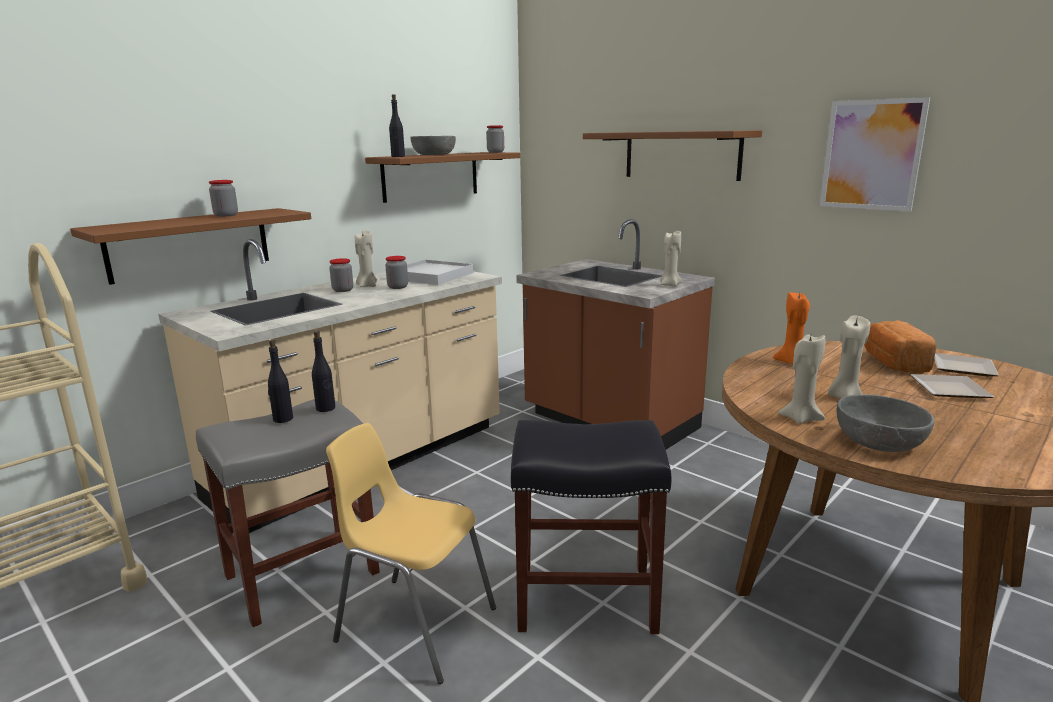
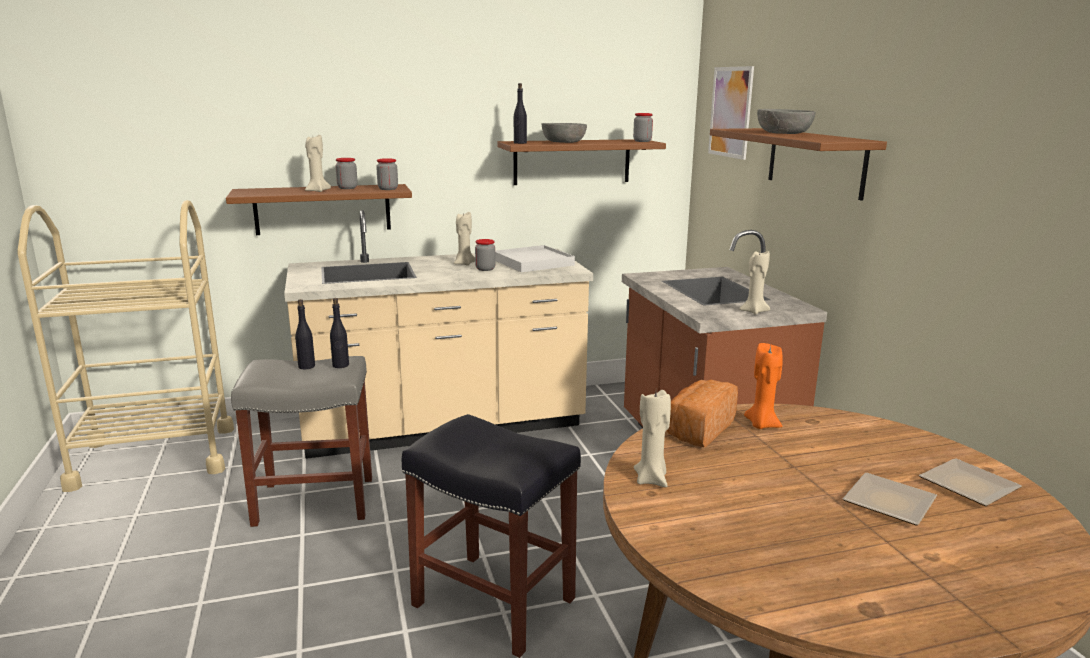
camera: 30 degrees right, 0 degrees up
yellow chair [326,423,496,684] -> none
jar [329,258,353,292] -> jar moved to [376,158,398,190]
picture [820,97,930,212] -> picture moved to [708,66,754,160]
beige candle [828,315,870,398] -> beige candle moved to [305,135,331,192]
grey bowl [836,394,934,452] -> grey bowl moved to [757,109,816,134]
bread [865,320,936,373] -> bread moved to [667,380,738,447]

